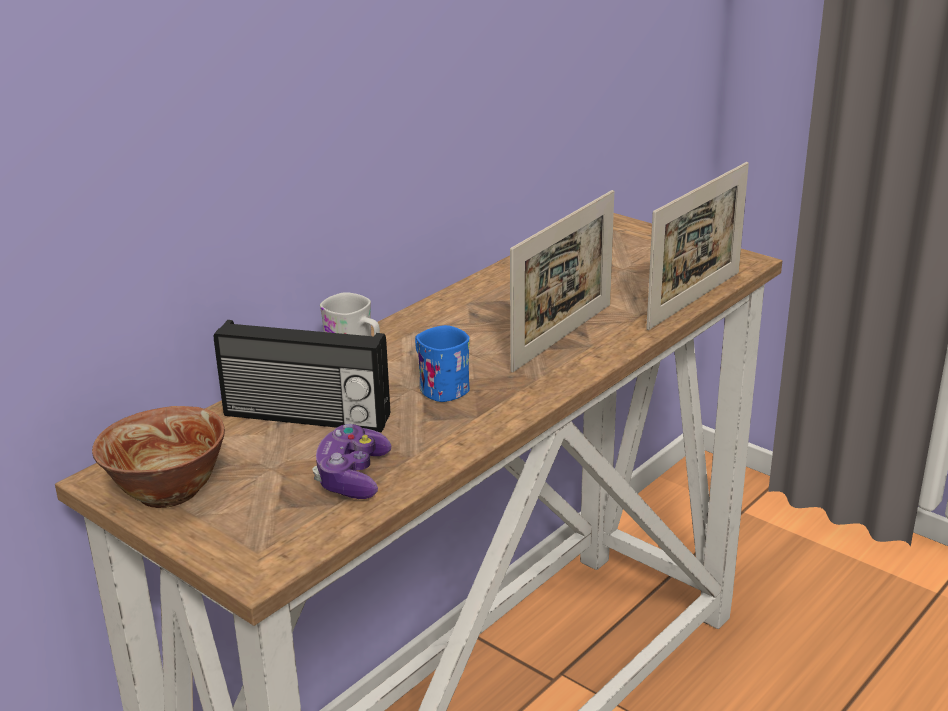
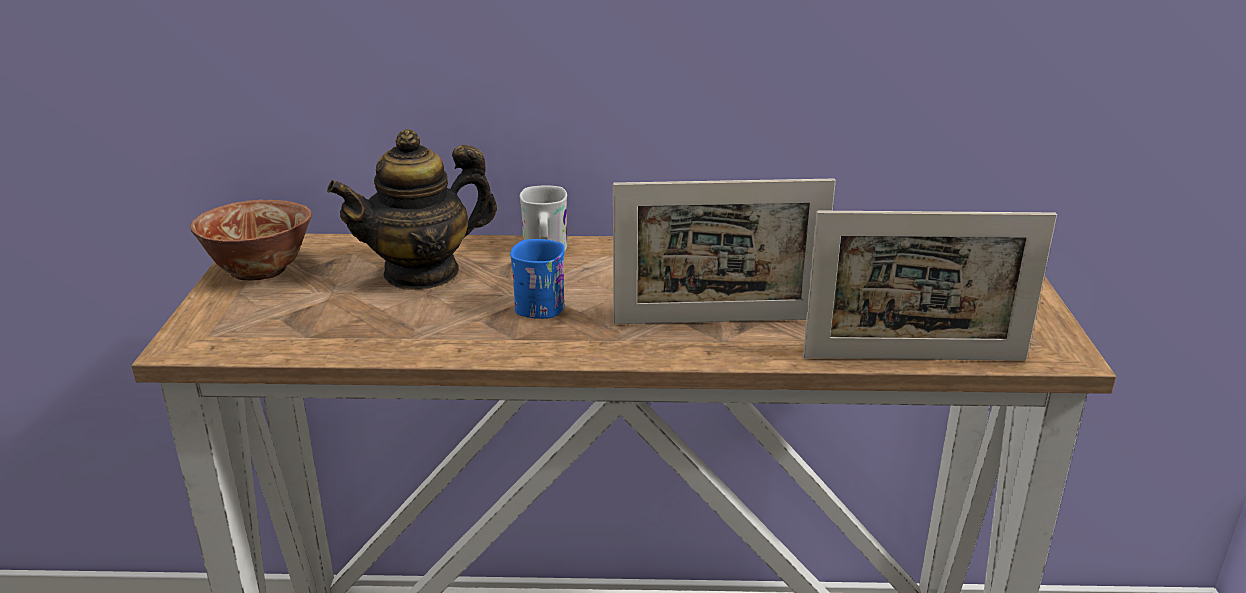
camera: 50 degrees right, 0 degrees up
radio [214,320,390,432] -> teapot [327,129,497,290]
game controller [312,424,391,499] -> none

